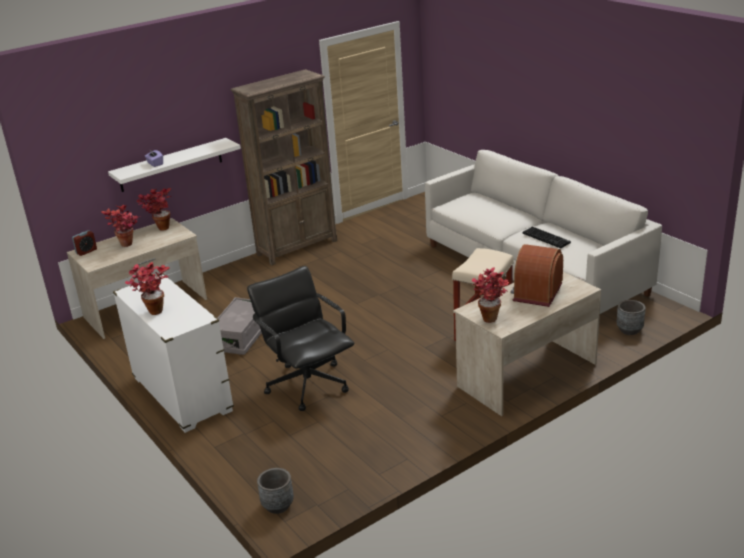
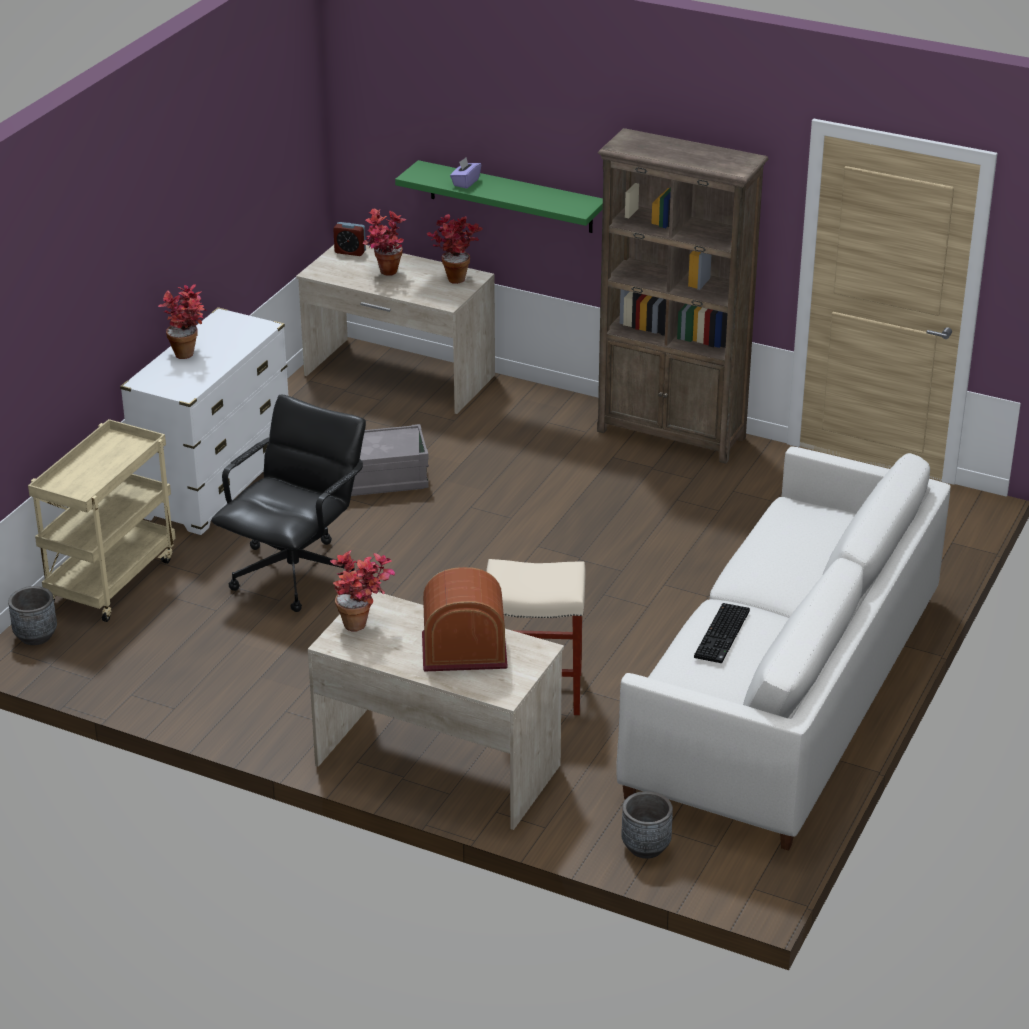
camera: 60 degrees right, 5 degrees up
white shelf [108,138,241,192] -> green shelf [395,160,603,233]
none -> beige cart [28,419,176,622]

